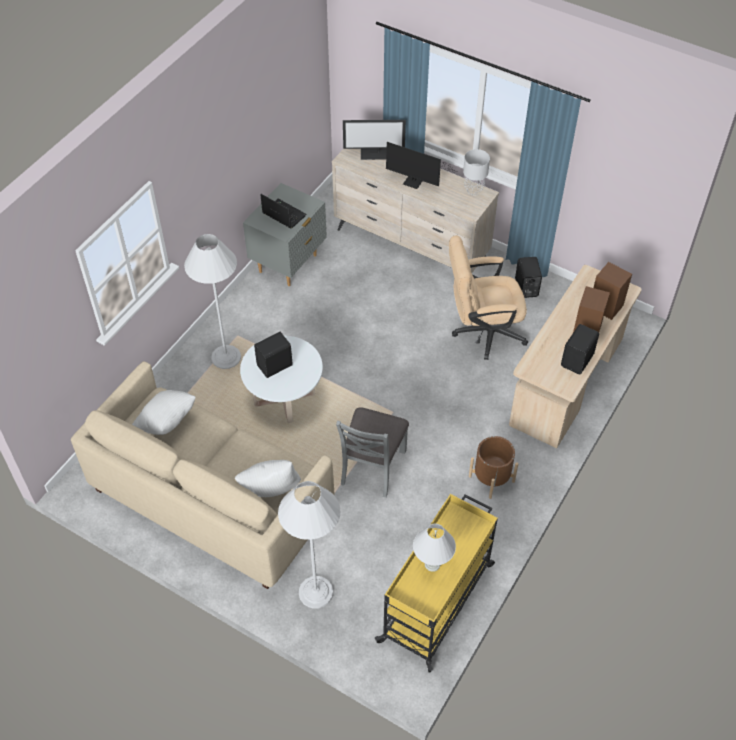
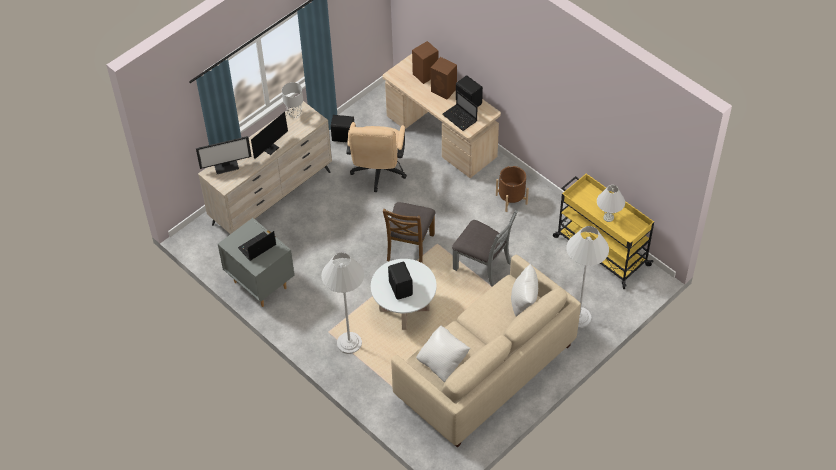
camera: 75 degrees left, 0 degrees up
monitor [343,120,406,160] -> monitor turned 60 degrees clockwise [196,136,252,174]
none -> brown chair [383,202,435,263]
none -> laptop [442,91,477,131]

